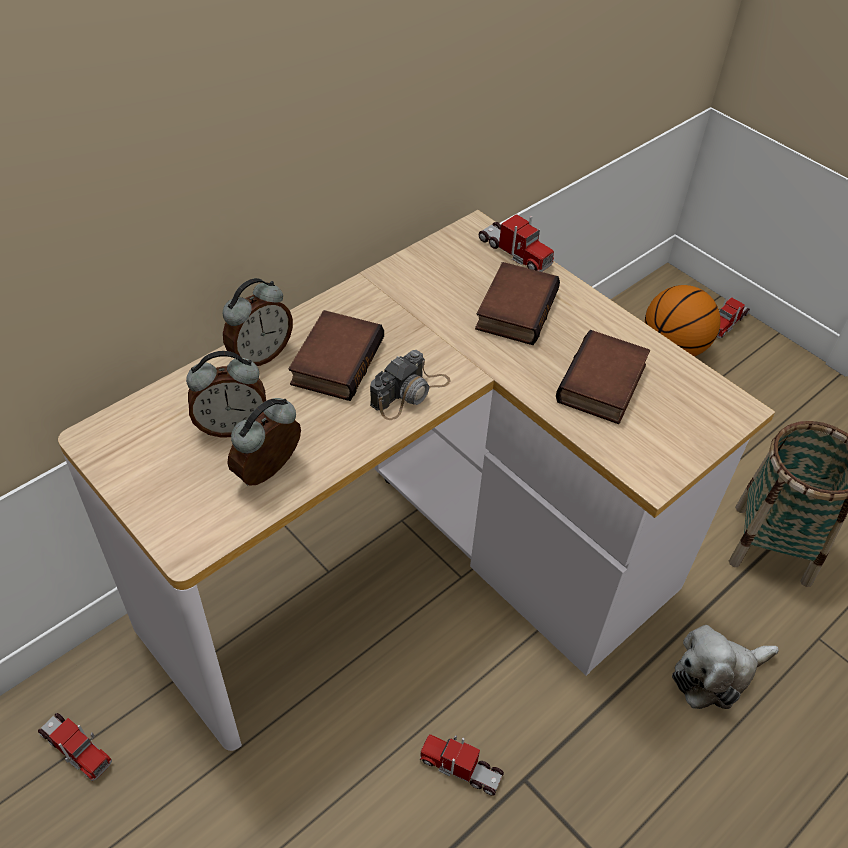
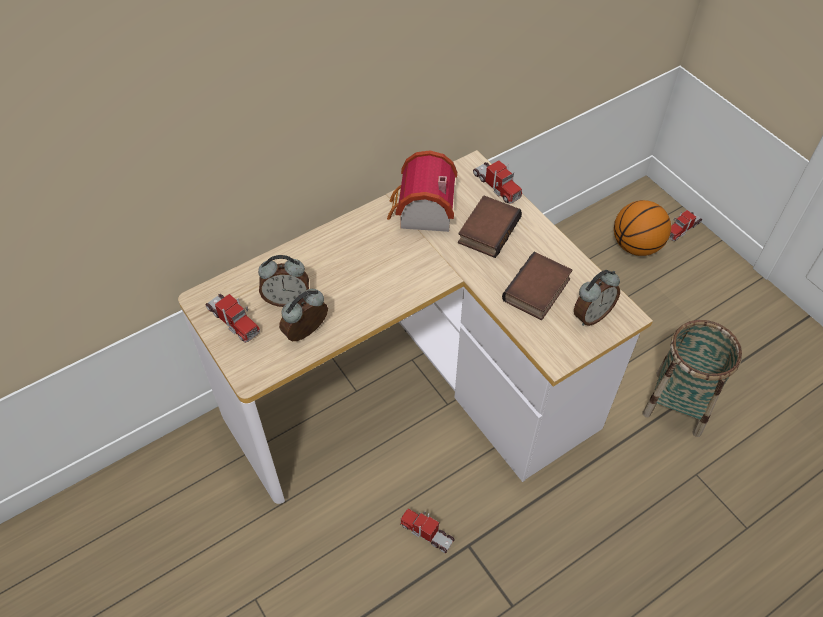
camera: 10 degrees right, 5 degrees up
toy truck [38,713,112,781] -> toy truck moved to [206,294,260,343]
alarm clock [223,278,293,366] -> alarm clock moved to [574,270,620,326]
book [288,310,384,401] -> none
camera [370,350,451,420] -> none
plush toy [672,625,779,709] -> none
none -> toy house [387,150,457,232]

